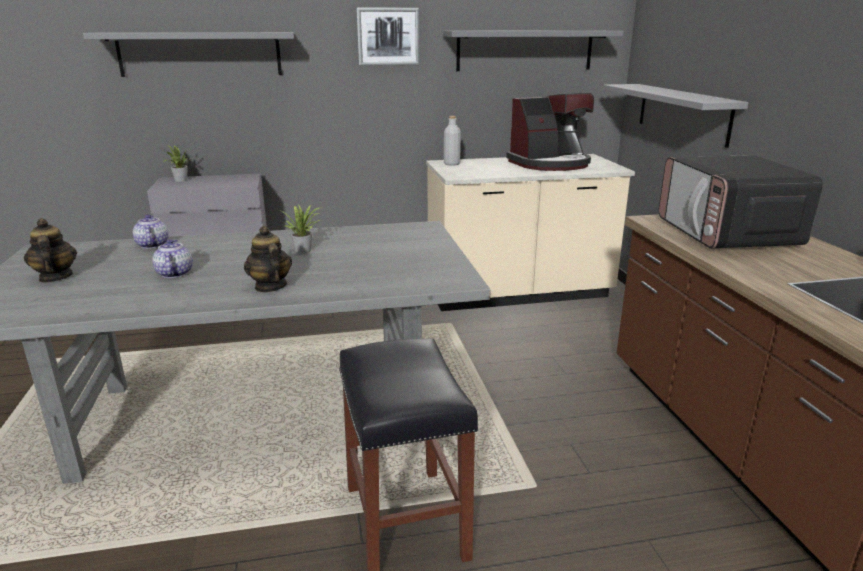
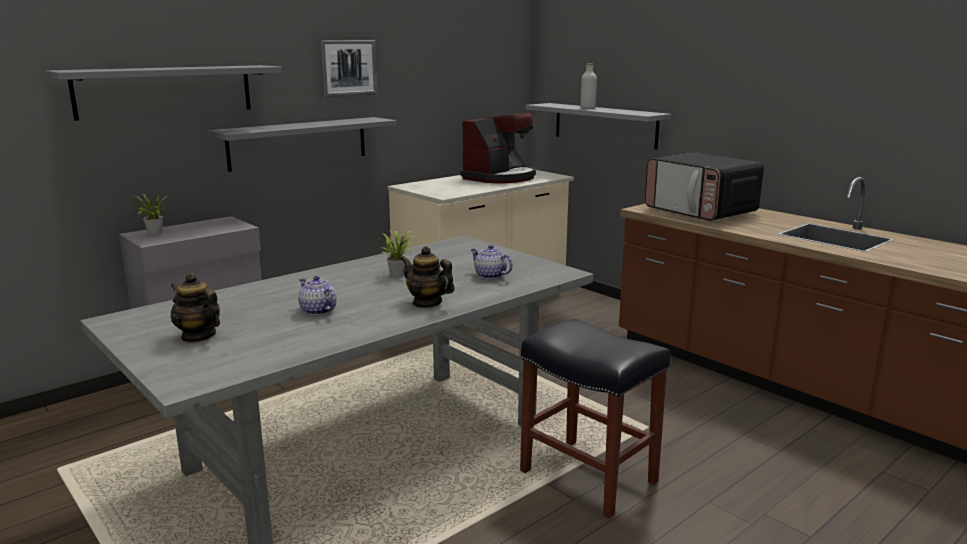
camera: 30 degrees left, 5 degrees down
teapot [133,214,169,249] -> teapot moved to [470,245,513,279]
grey shelf [443,31,623,71] -> grey shelf moved to [208,117,397,172]
grey bottle [444,116,461,166] -> grey bottle moved to [580,63,597,109]

